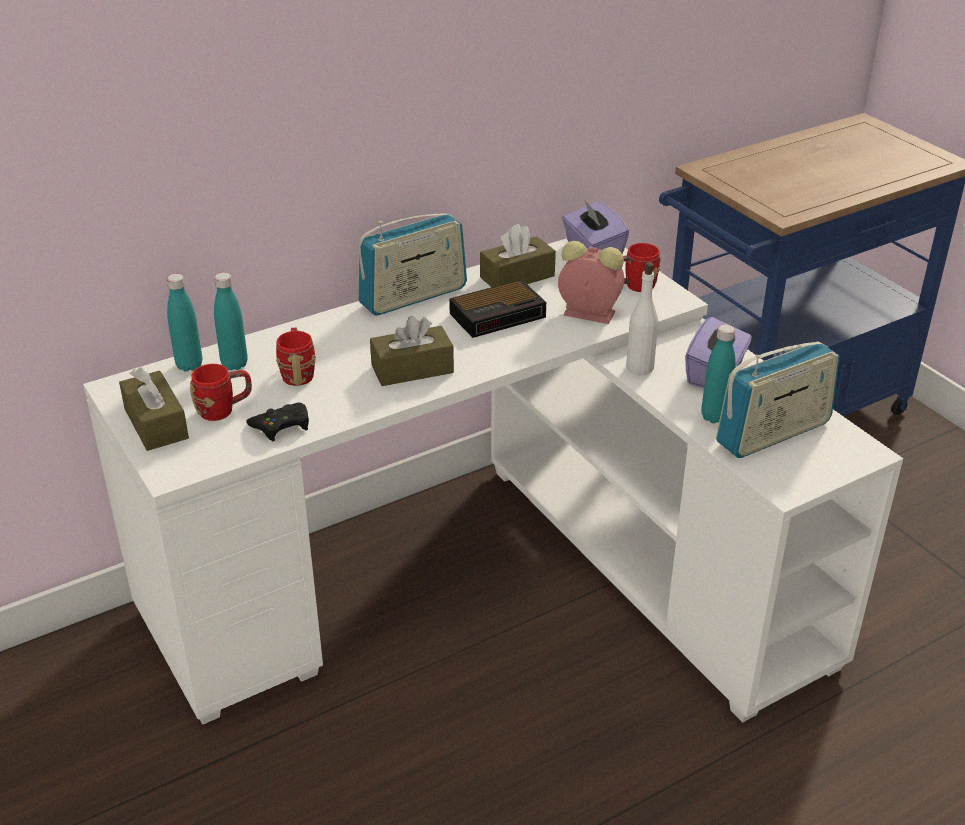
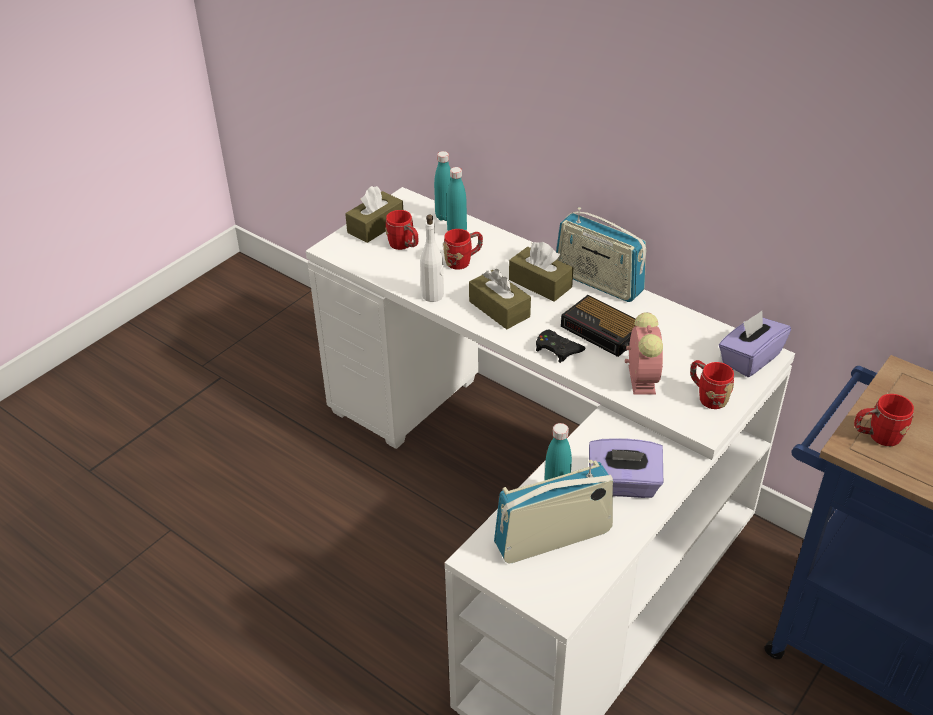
camera: 70 degrees right, 5 degrees up
black game controller [246,403,309,441] -> black game controller moved to [536,330,585,363]
brown tissue box [480,224,556,287] -> brown tissue box moved to [509,242,573,302]
white bottle [626,262,658,375] -> white bottle moved to [420,215,444,302]
radio [716,341,840,458] -> radio turned 120 degrees clockwise [494,460,613,563]
none -> red mug [854,394,914,446]

